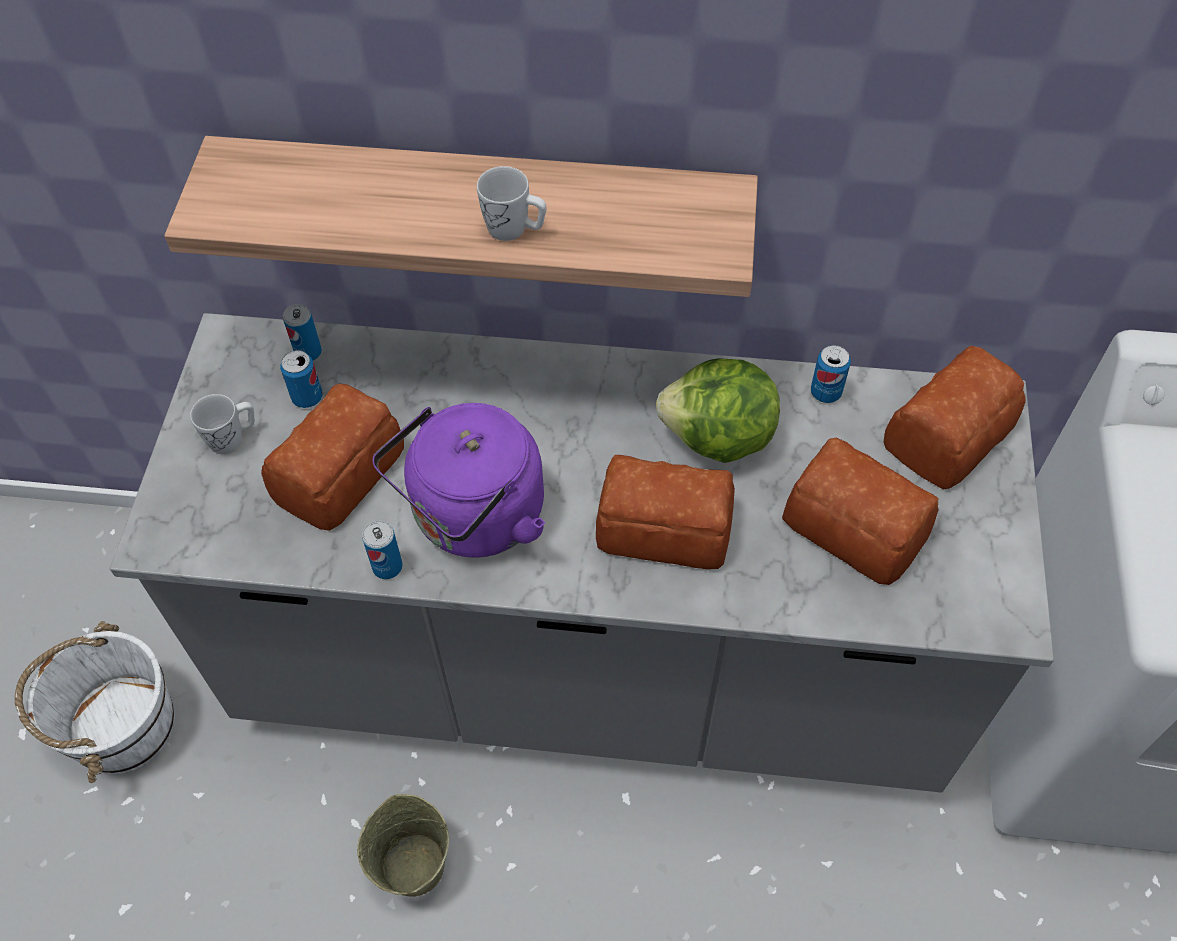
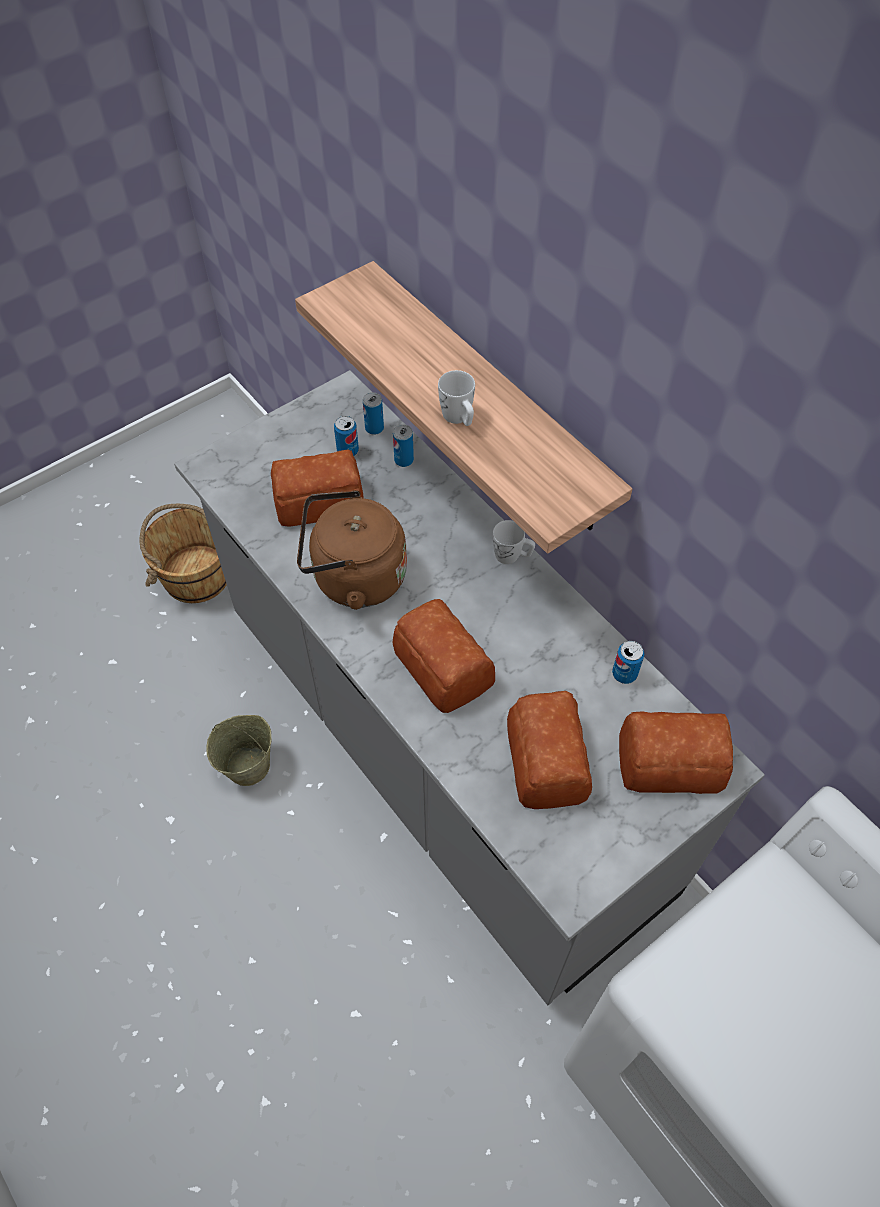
camera: 45 degrees right, 0 degrees up
white bucket [15,621,175,783] -> brown bucket [140,504,227,603]
white mug [190,394,255,455] -> white mug moved to [493,520,535,564]
can [362,521,403,579] -> can moved to [393,424,414,467]
purple kettle [372,403,545,558] -> brown kettle [297,490,407,610]
lettuce [656,358,780,463] -> none

